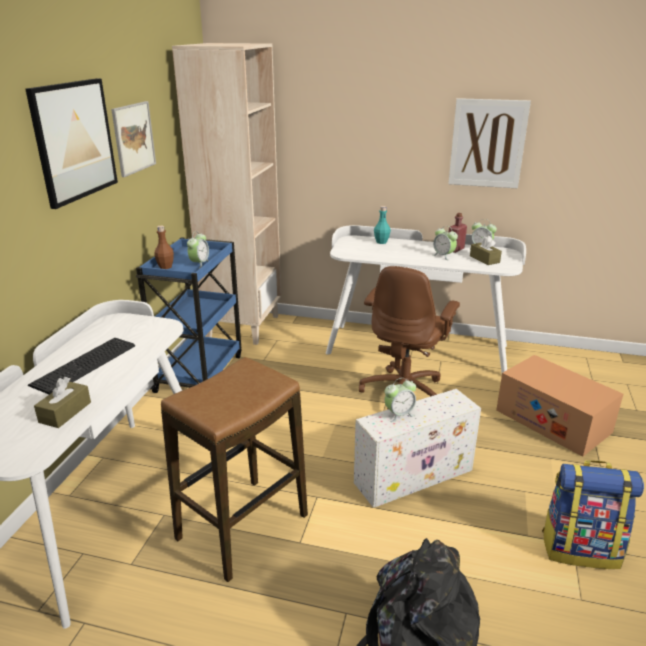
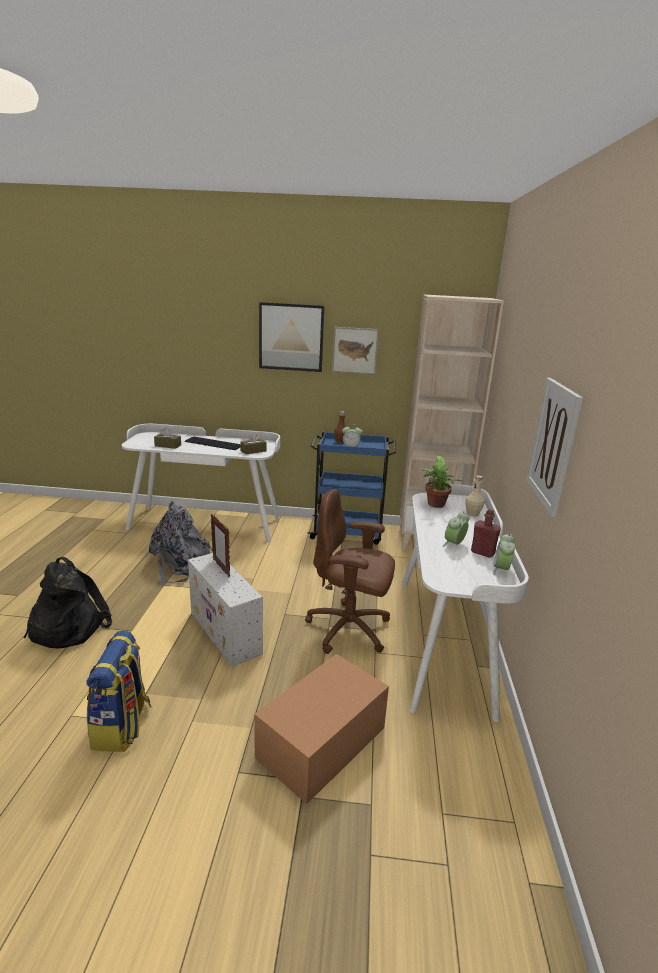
camera: 80 degrees right, 5 degrees down
stool [161,357,308,582] -> grey backpack [149,501,213,584]
turquoise bottle [374,206,391,244] -> beige bottle [465,475,485,517]
alarm clock [385,378,416,423] -> picture frame [211,514,230,577]
brown tissue box [470,236,502,265] -> brown tissue box moved to [240,433,267,454]
none -> potted plant [422,456,463,508]

